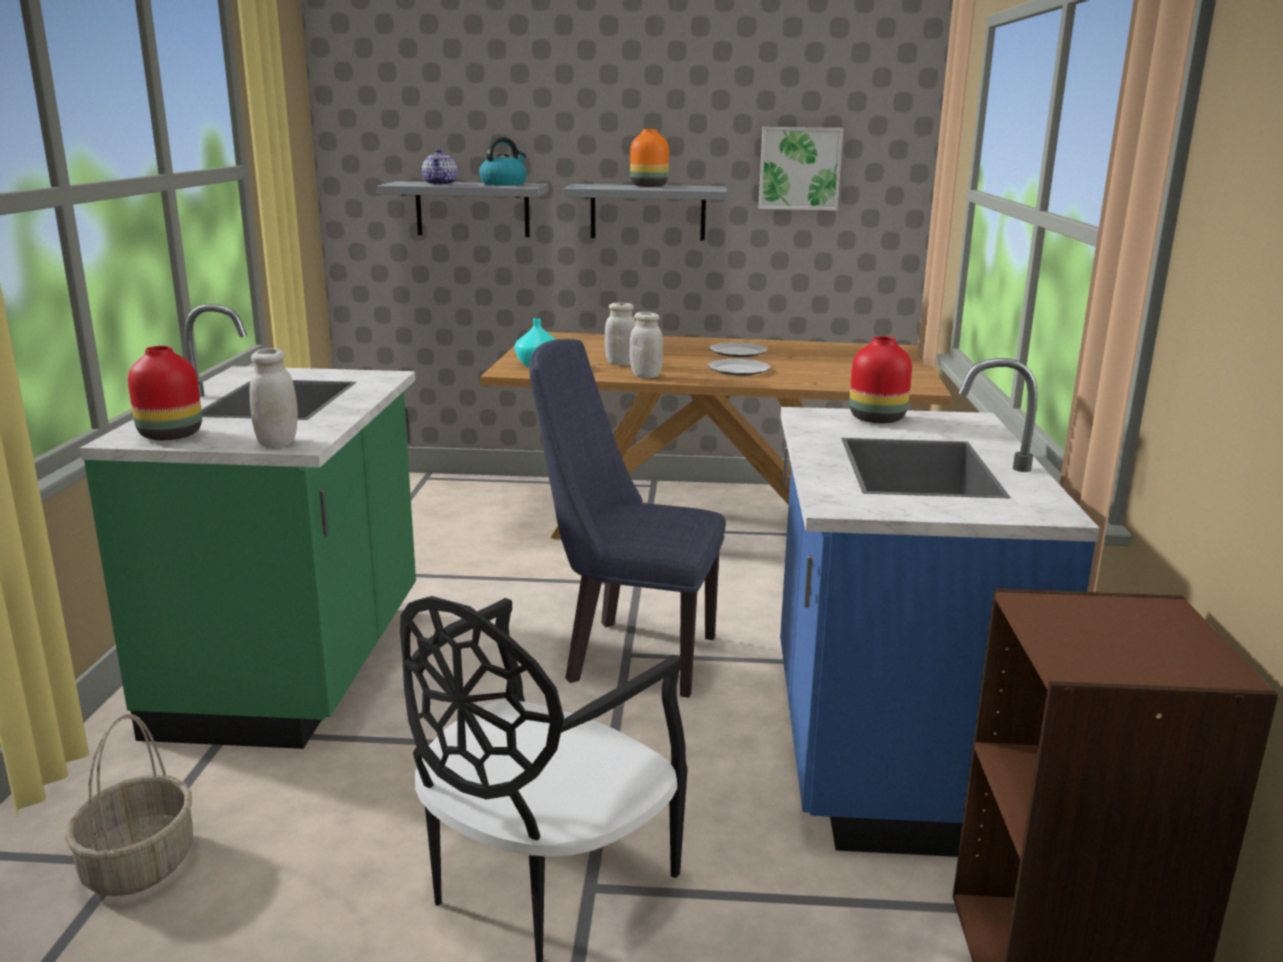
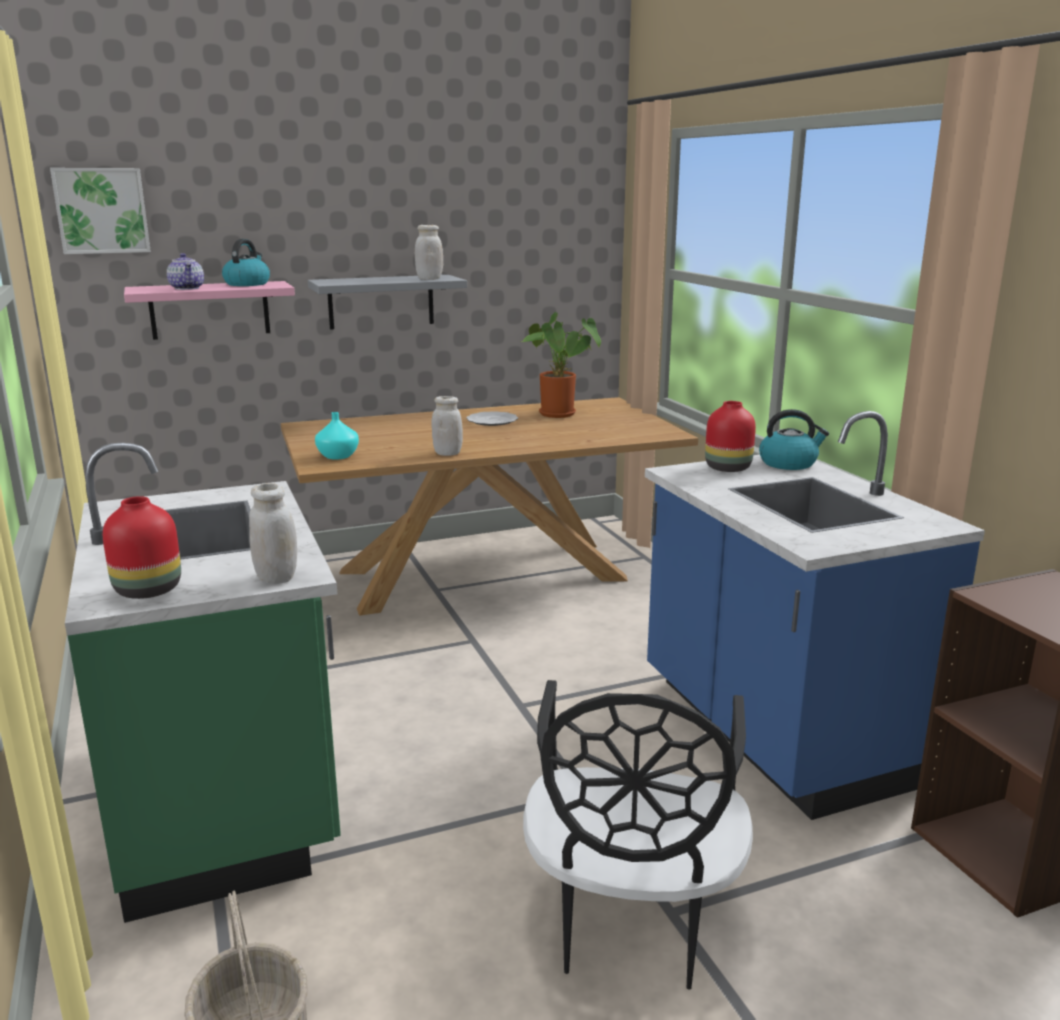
camera: 25 degrees left, 0 degrees up
grey shelf [377,181,548,237] -> pink shelf [124,281,295,340]
blue chair [530,339,726,698] -> none
white jar [605,303,636,366] -> white jar moved to [415,225,443,280]
orange vase [630,129,669,187] -> none
plate [708,359,771,376] -> none
picture [759,127,843,210] -> picture moved to [50,168,151,254]
none -> potted plant [521,312,601,418]
none -> kettle [759,409,829,470]

